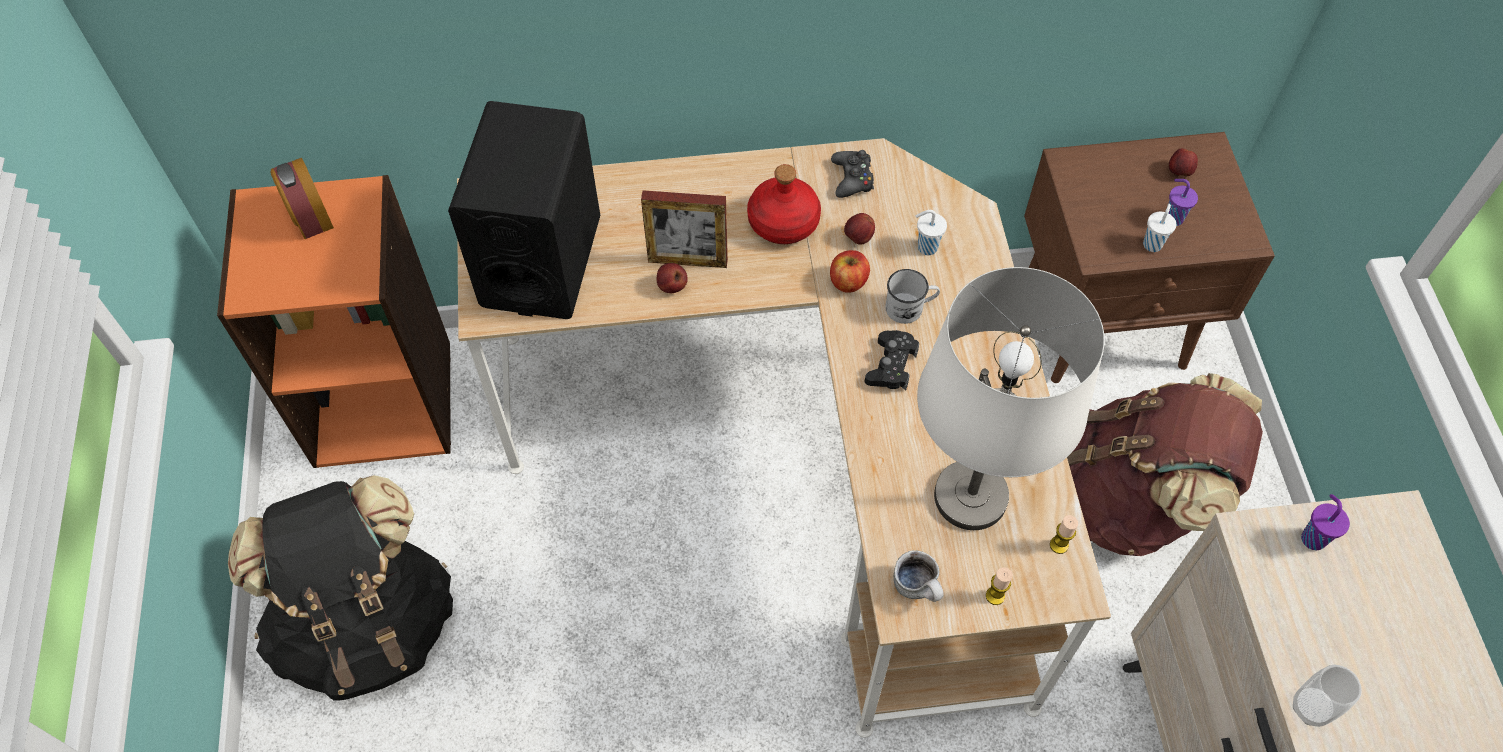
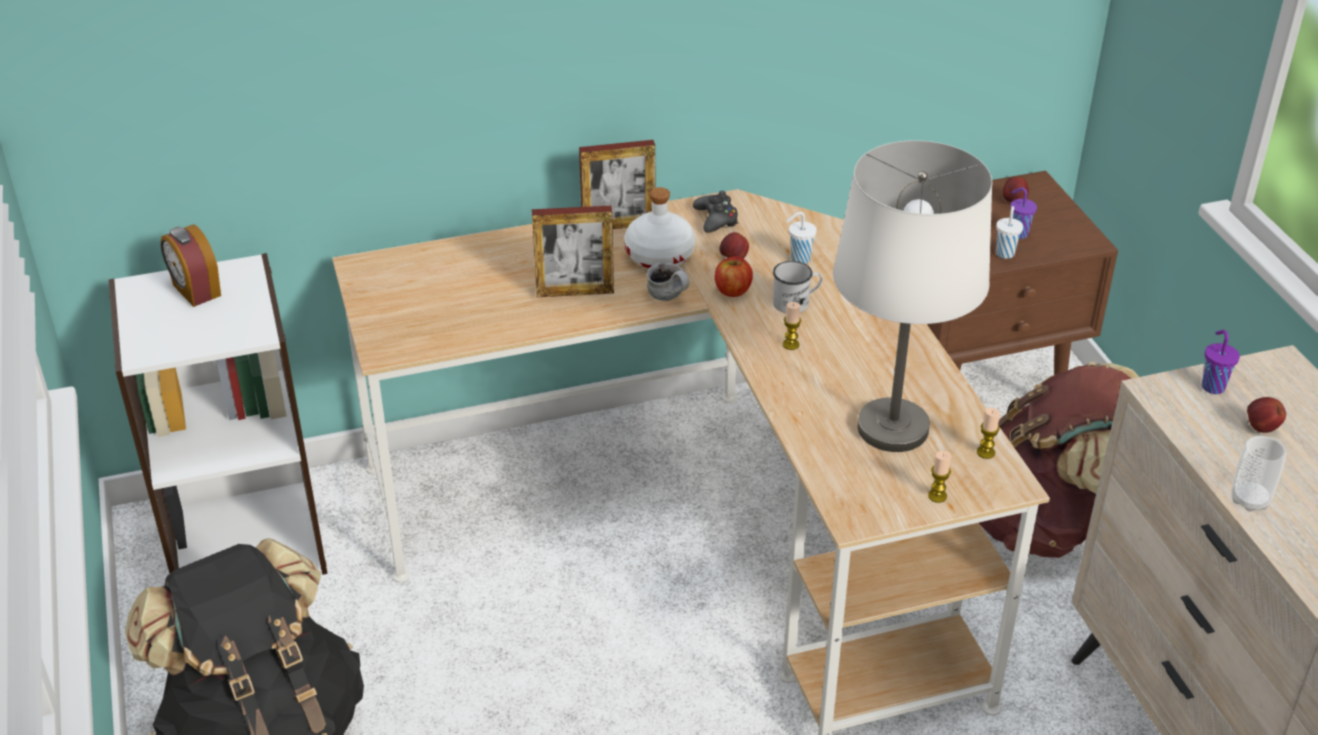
camera: 10 degrees left, 20 degrees down
orange bookcase [217,175,451,468] -> white bookcase [108,253,327,575]
black speaker [448,101,600,319] -> none
apple [656,263,688,293] -> apple moved to [1247,397,1286,433]
red bottle [747,164,821,244] -> white bottle [624,187,695,268]
black game controller [865,330,919,390] -> candle [783,302,801,350]
mug [894,550,944,602] -> mug moved to [647,263,689,301]
none -> picture frame [579,140,655,229]

